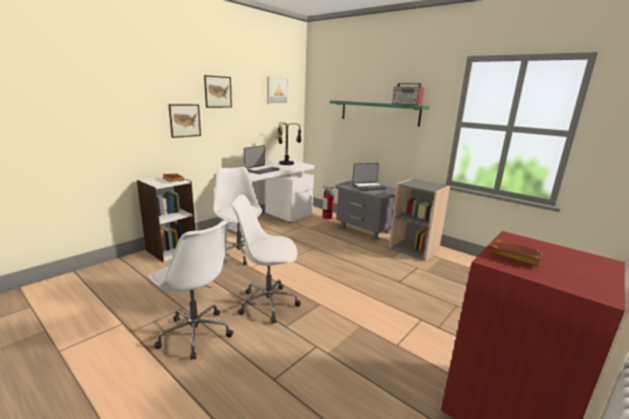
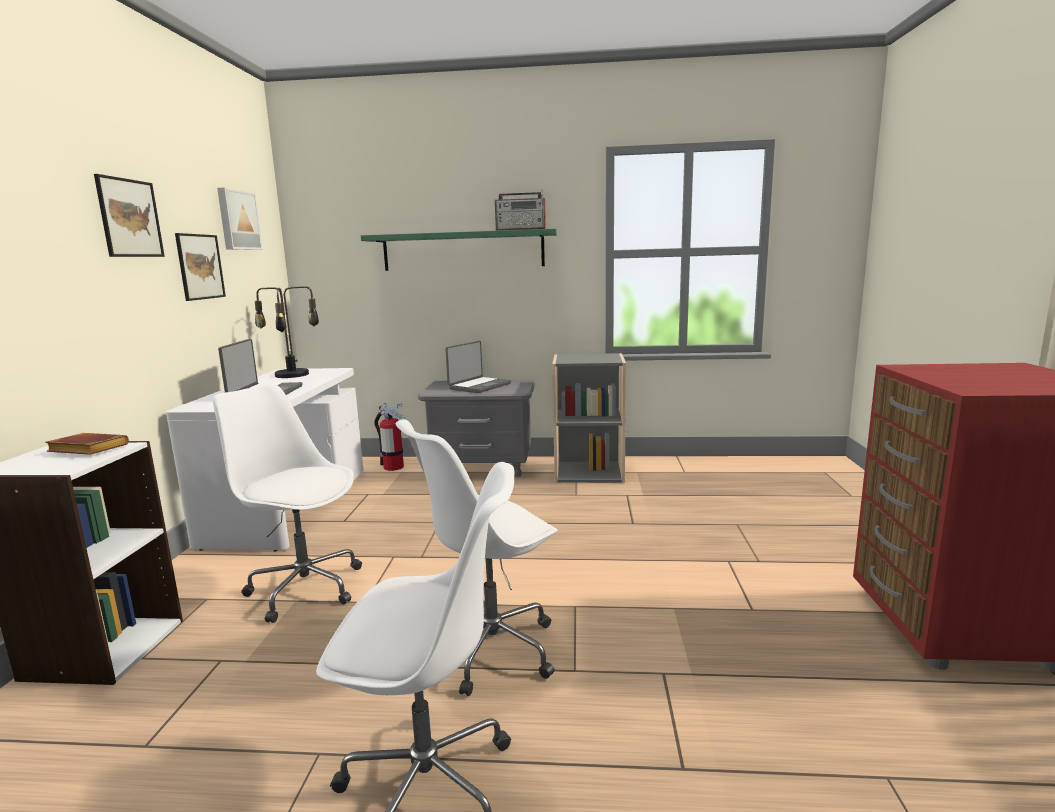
camera: 35 degrees left, 5 degrees down
picture [169,104,201,138] -> picture moved to [175,233,226,301]
brown book [490,239,542,267] -> none

